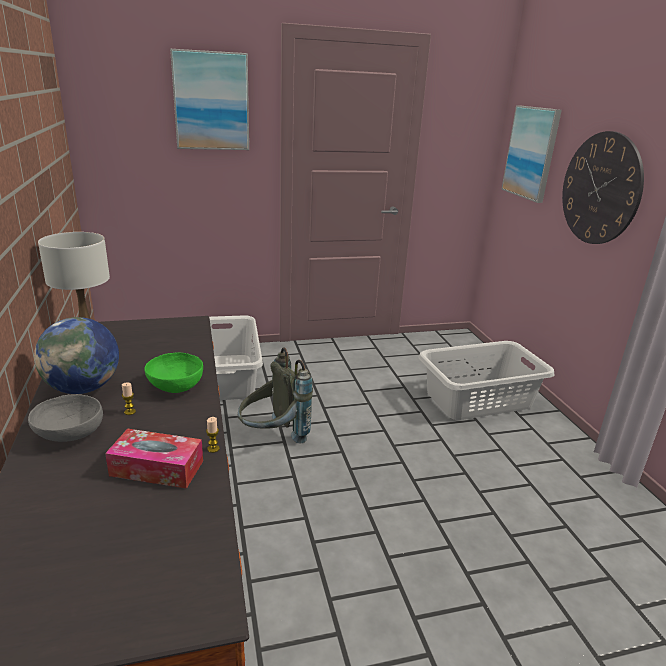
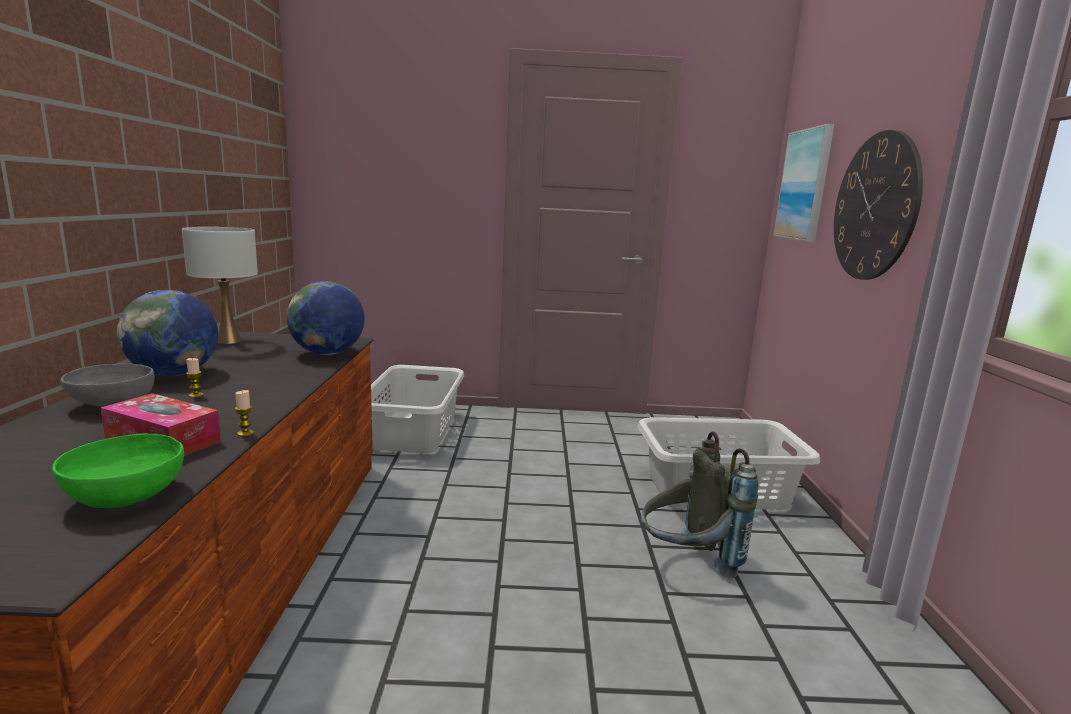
camera: 15 degrees right, 10 degrees down
green bowl [144,352,203,393] -> green bowl moved to [52,434,184,508]
picture [170,49,249,150] -> none
grey backpack [238,348,313,444] -> grey backpack moved to [641,432,759,579]
none -> globe [287,281,364,355]

